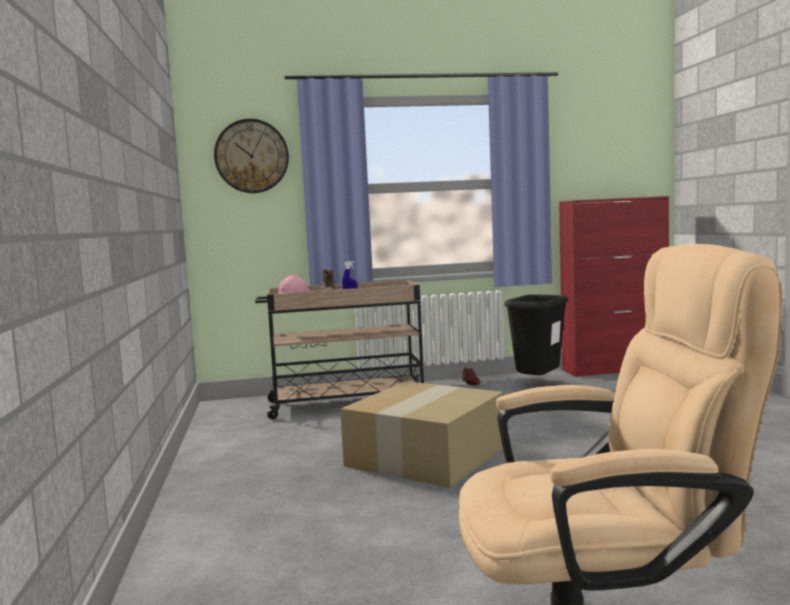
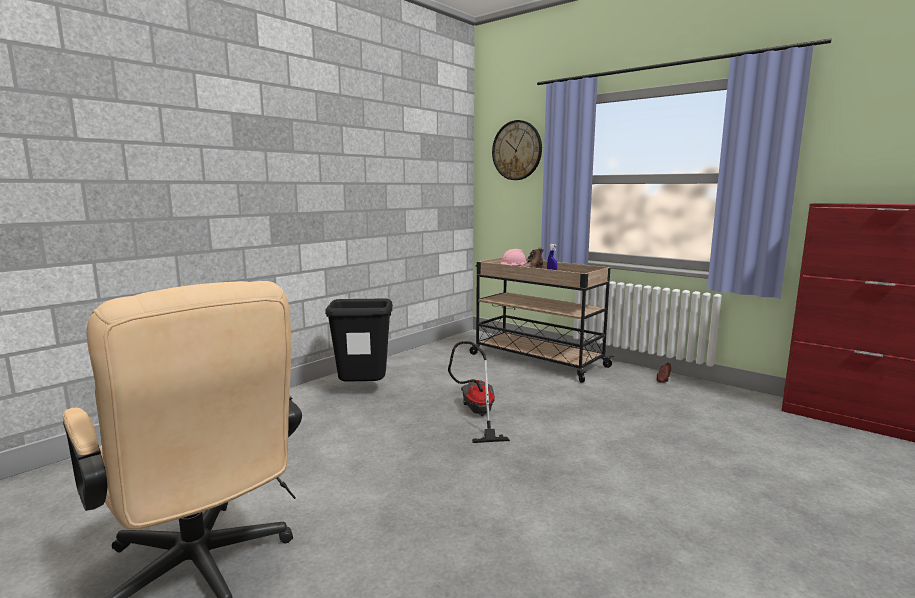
camera: 50 degrees right, 5 degrees up
cardboard box [340,381,503,488] -> vacuum cleaner [448,341,510,443]
black trash can [504,294,568,375] -> black trash can moved to [325,299,393,382]

